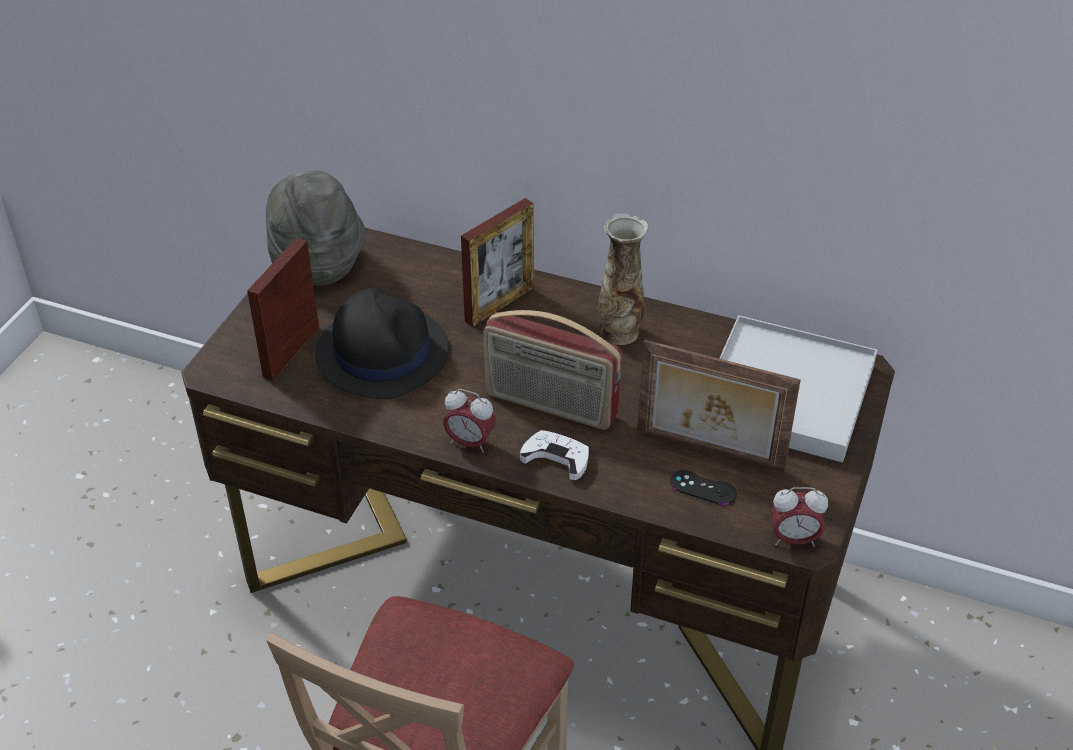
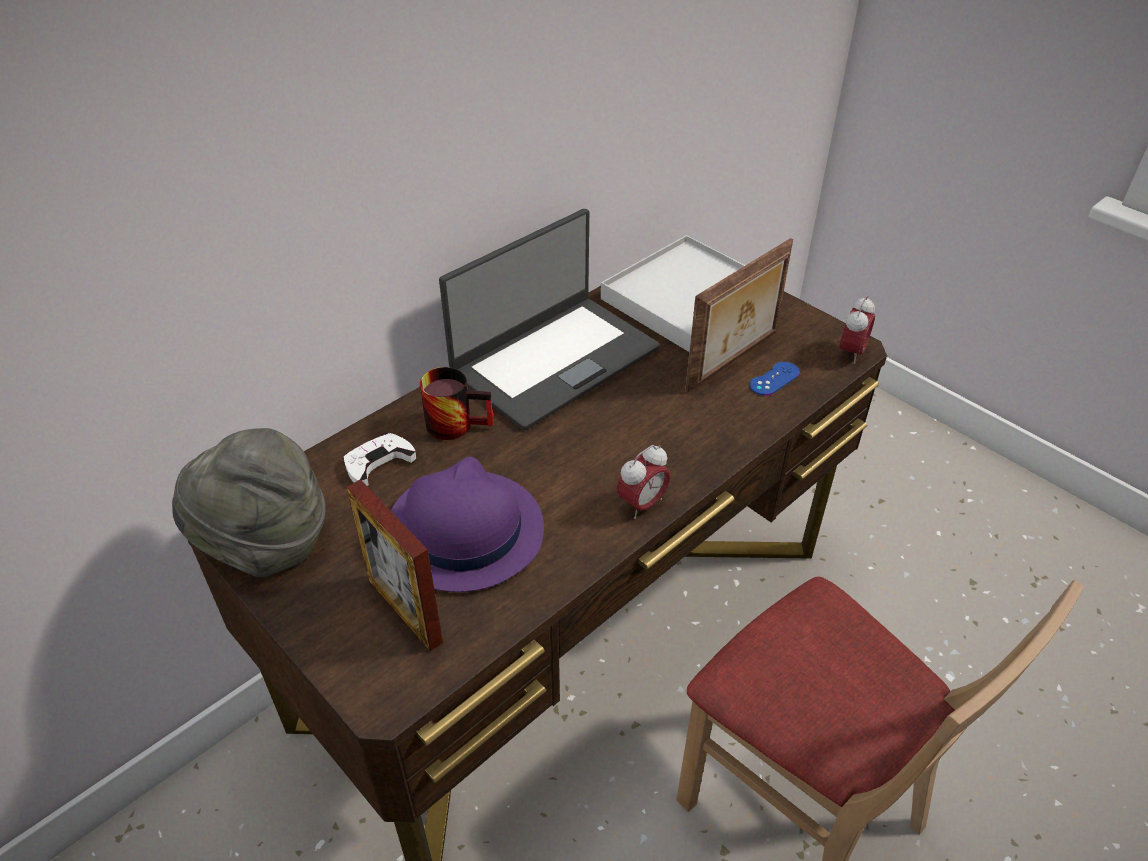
camera: 65 degrees left, 0 degrees up
black hat [315,288,449,399] -> purple hat [391,457,544,592]
picture frame [461,198,534,327] -> mug [420,367,494,440]
radio [484,310,622,430] -> none
white game controller [520,430,589,480] -> white game controller moved to [344,433,416,486]
vase [598,213,649,345] -> laptop [439,209,660,430]
black game controller [670,470,737,505] -> blue game controller [750,362,800,396]

